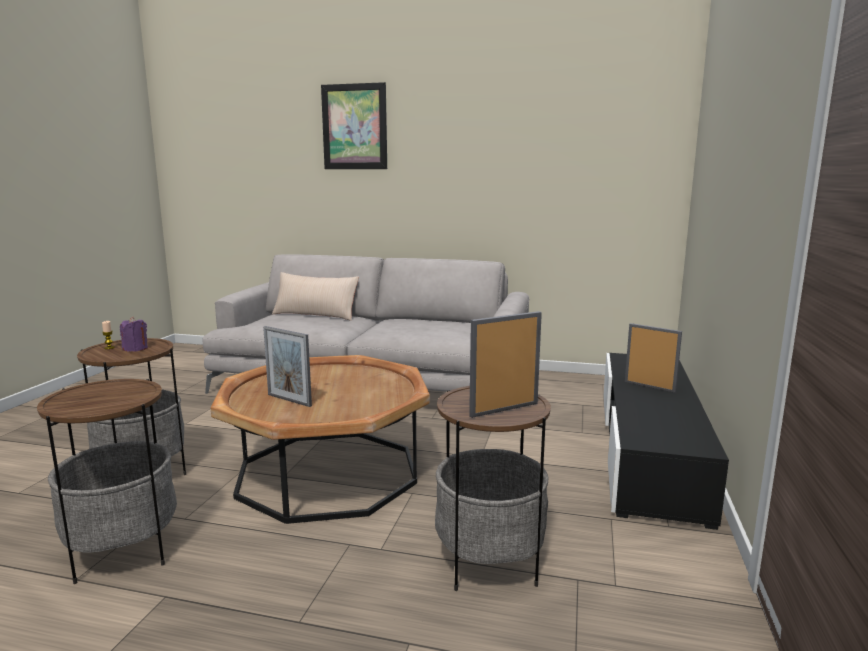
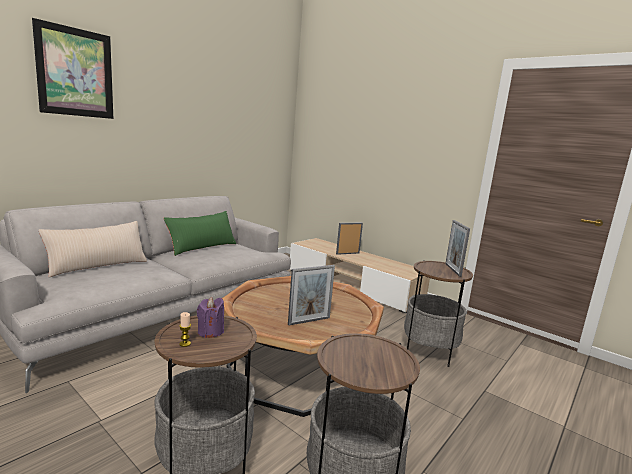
camera: 65 degrees left, 0 degrees up
black tv stand [603,353,729,530] -> beige tv stand [290,238,430,313]
none -> green pillow [164,211,236,256]

